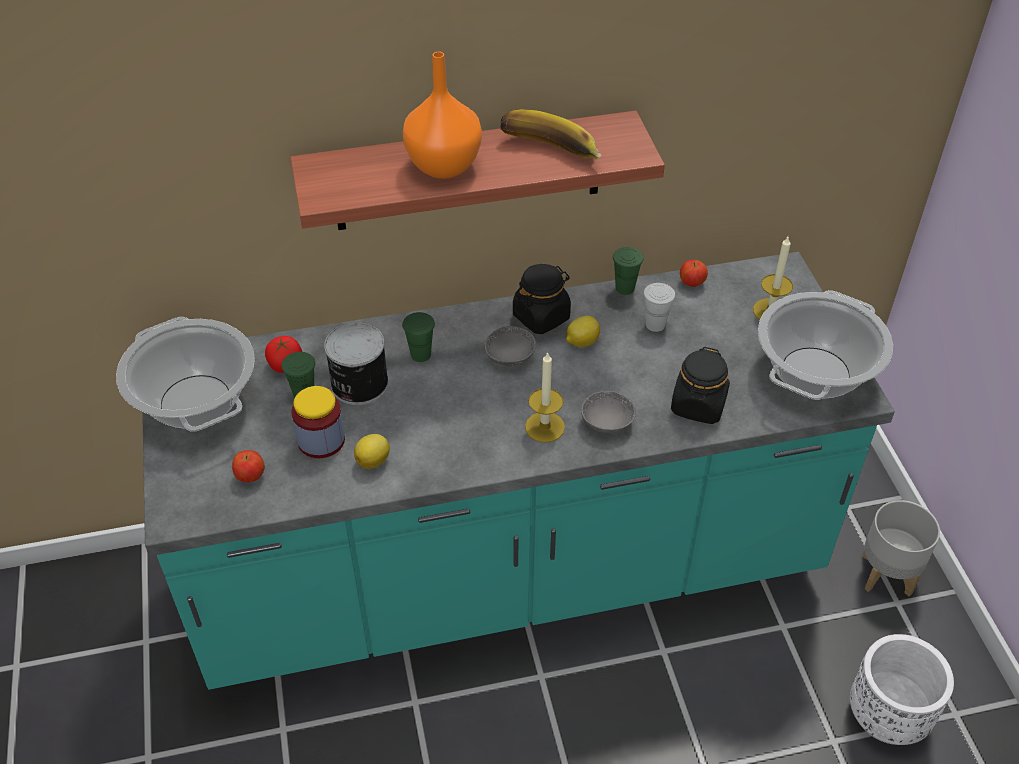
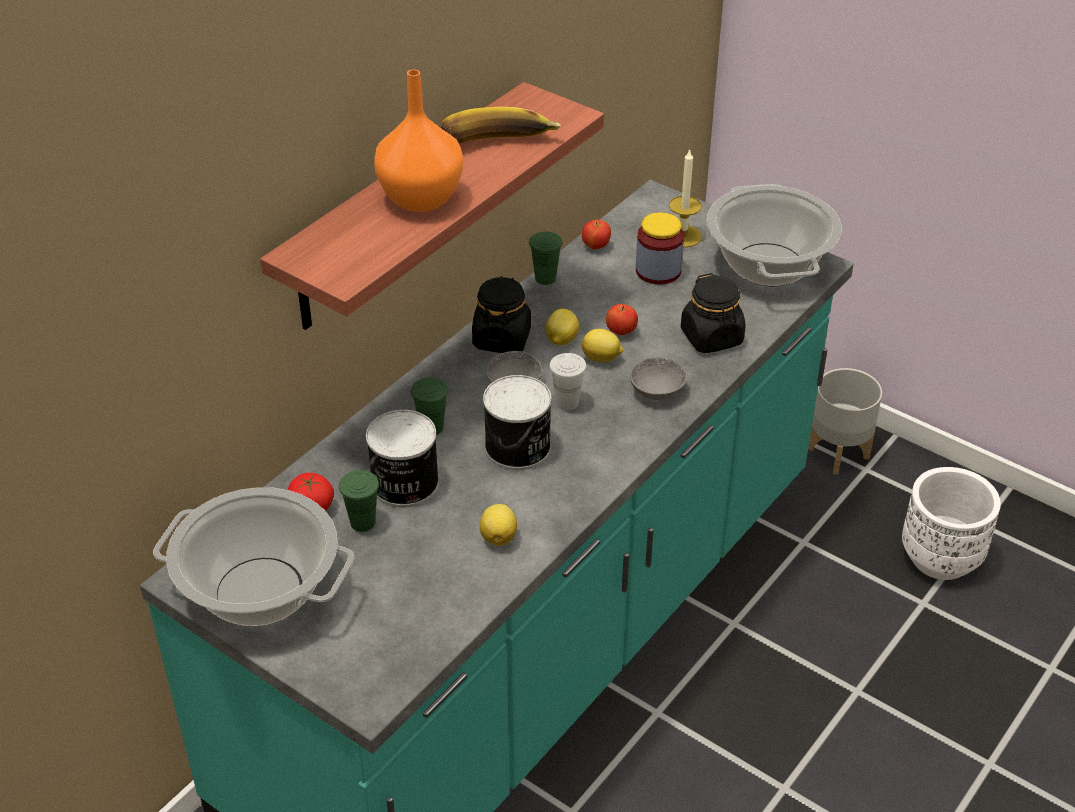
camera: 40 degrees left, 5 degrees down
apple [232,450,265,482] -> apple moved to [606,304,638,335]
jar [291,386,345,458] -> jar moved to [636,212,684,285]
candle [525,351,565,443] -> none
white cup [644,283,675,332] -> white cup moved to [549,353,586,411]
none -> can [483,375,552,470]
none -> lemon [581,329,623,363]

